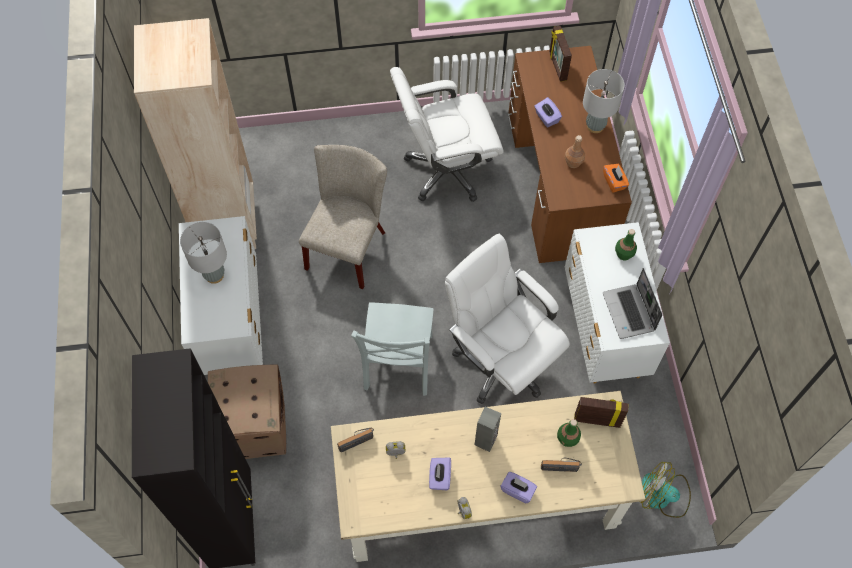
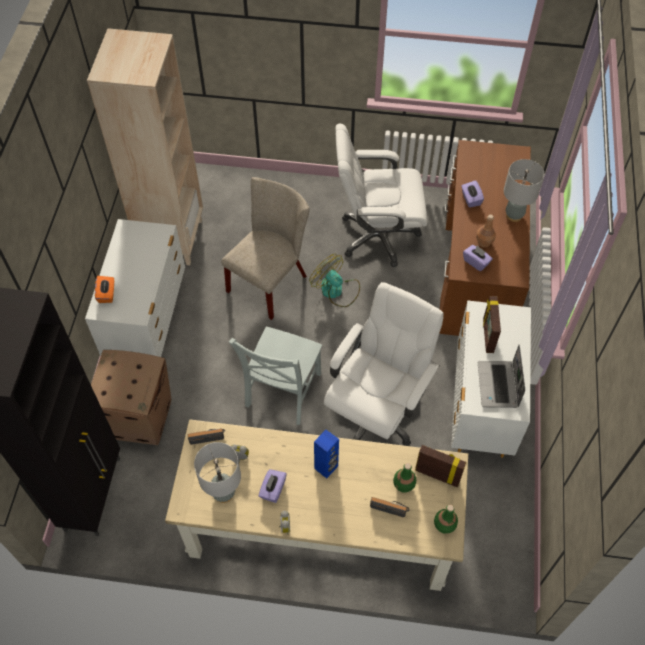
camera: 15 degrees right, 5 degrees down
grey table lamp [180,222,227,284] -> grey table lamp moved to [194,442,241,503]
white office chair [445,234,570,404] -> white office chair turned 60 degrees clockwise [324,282,444,446]
grey speaker [475,407,501,452] -> blue speaker [314,430,339,479]
purple tissue box [500,472,537,503] -> purple tissue box moved to [463,245,493,271]
picture frame [549,26,572,82] -> picture frame moved to [483,296,501,353]
orange tissue box [603,164,629,193] -> orange tissue box moved to [95,276,114,303]
green bottle [615,229,637,260] -> green bottle moved to [434,505,458,533]
fan [640,462,691,518] -> fan moved to [309,254,360,307]

